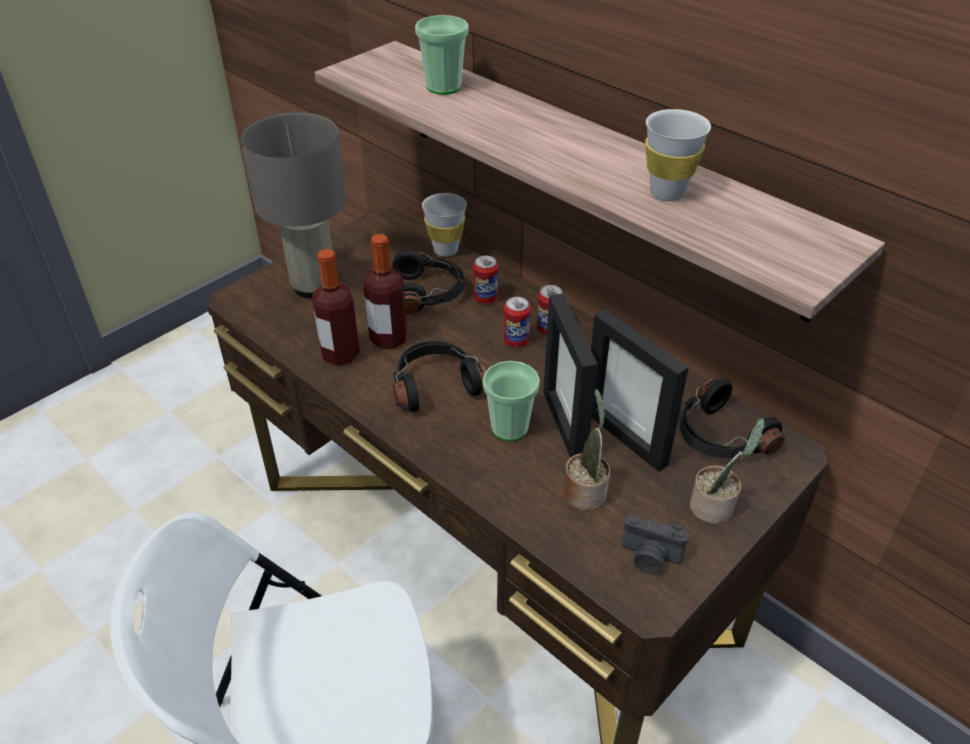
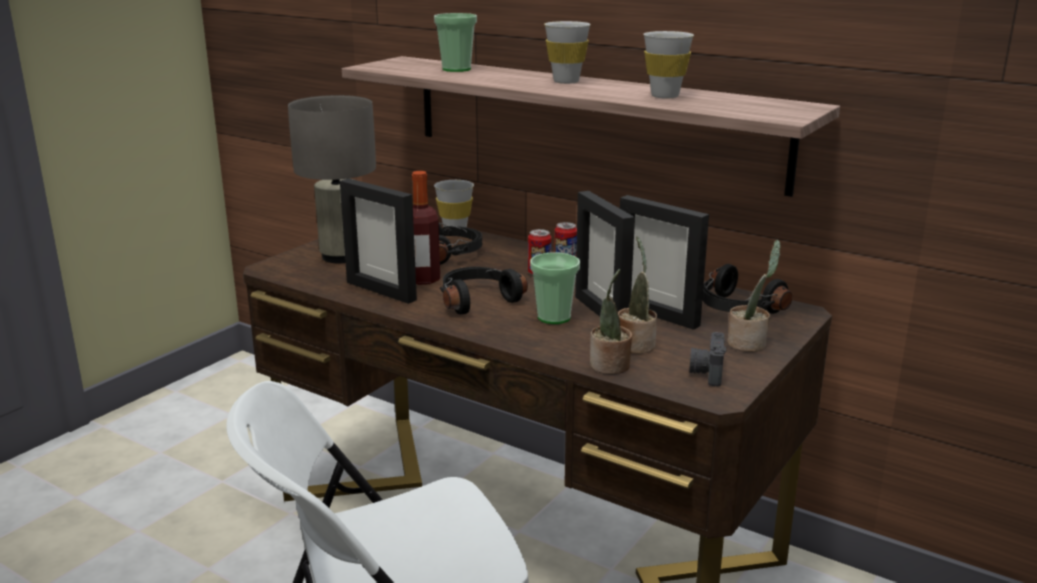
camera: 10 degrees left, 20 degrees down
bottle [312,249,360,366] -> picture frame [340,178,417,304]
can [473,256,498,304] -> none
camera [622,514,689,574] -> camera turned 90 degrees clockwise [689,332,726,386]
none -> white cup [544,21,591,84]
none -> potted plant [590,269,632,374]

